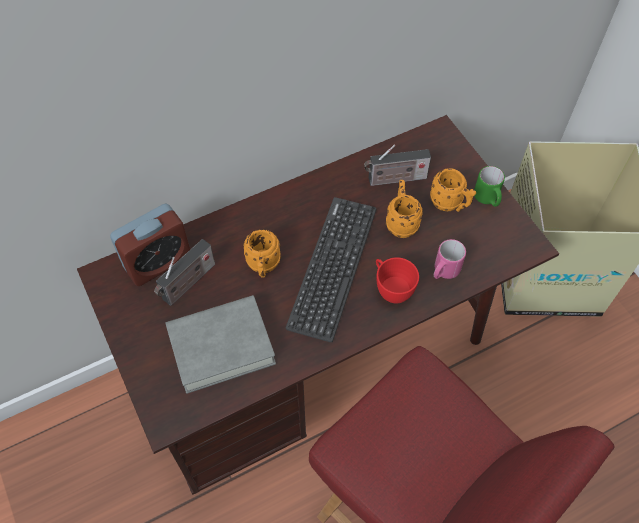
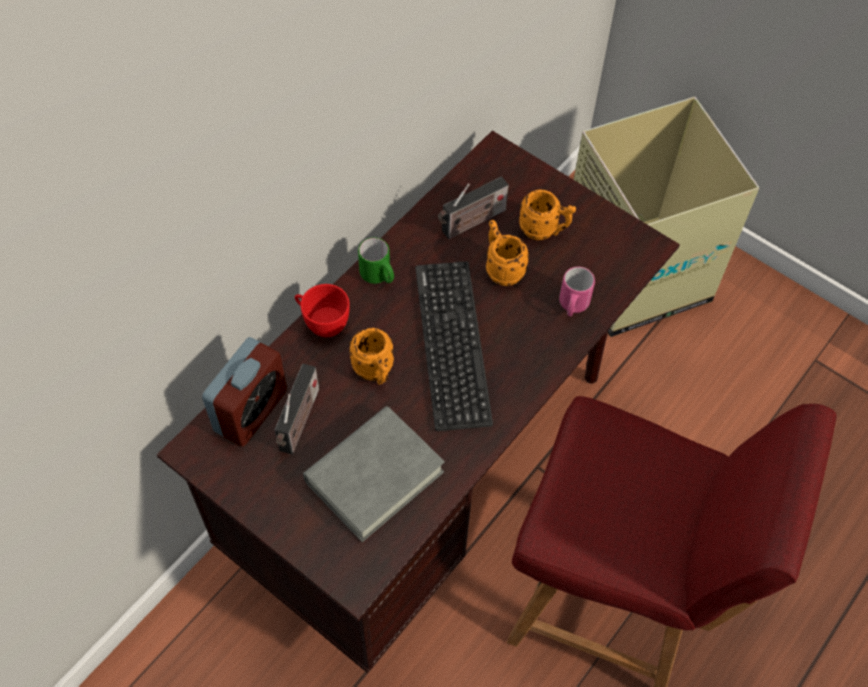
camera: 25 degrees left, 0 degrees up
red cup [376,257,419,303] -> red cup moved to [295,284,350,337]
green mug [474,166,505,207] -> green mug moved to [358,238,394,284]

